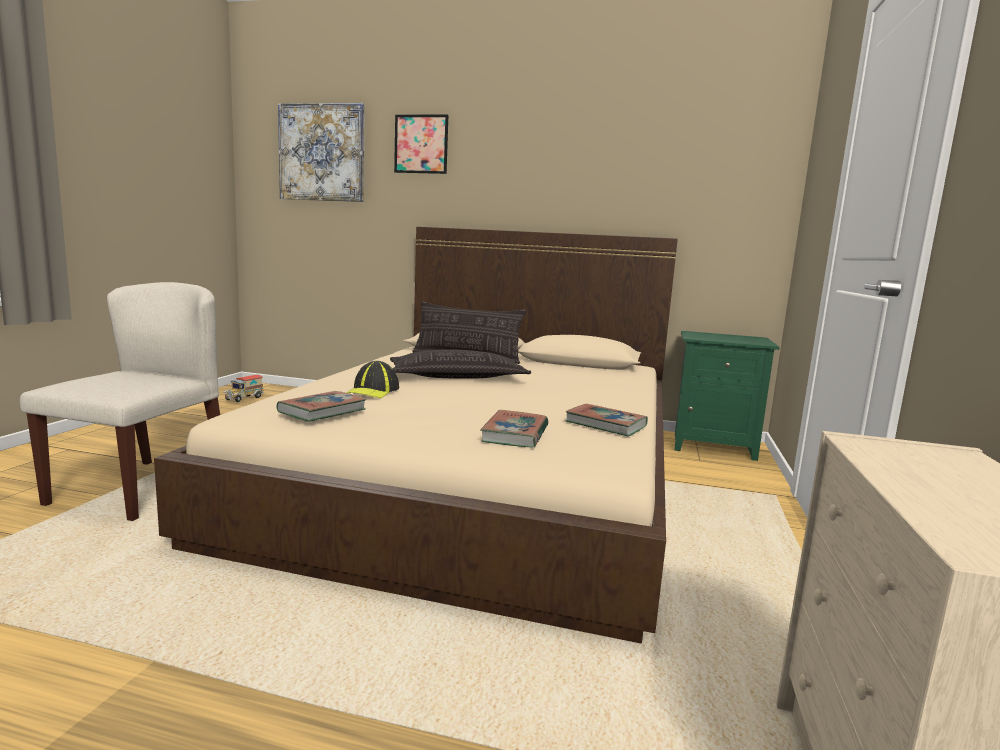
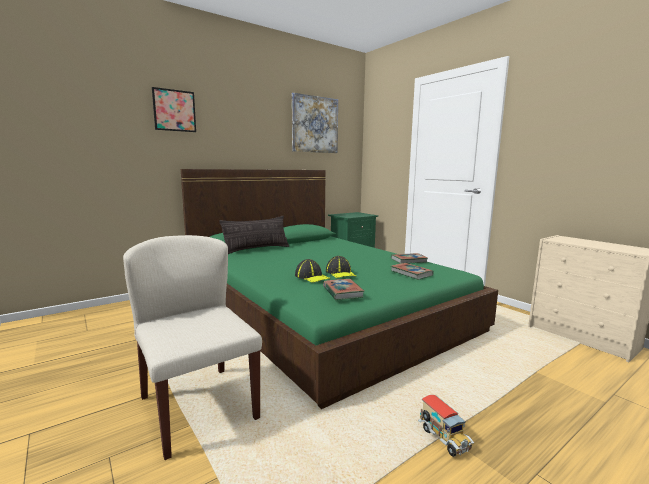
camera: 50 degrees left, 0 degrees up
beige bed [154,227,678,644] -> green bed [181,169,498,409]
toy truck [223,375,264,402] -> toy truck moved to [418,395,475,457]
picture [278,103,364,202] -> picture moved to [292,93,338,153]
pillow [390,350,531,379] -> none
none -> cap [326,256,356,278]

